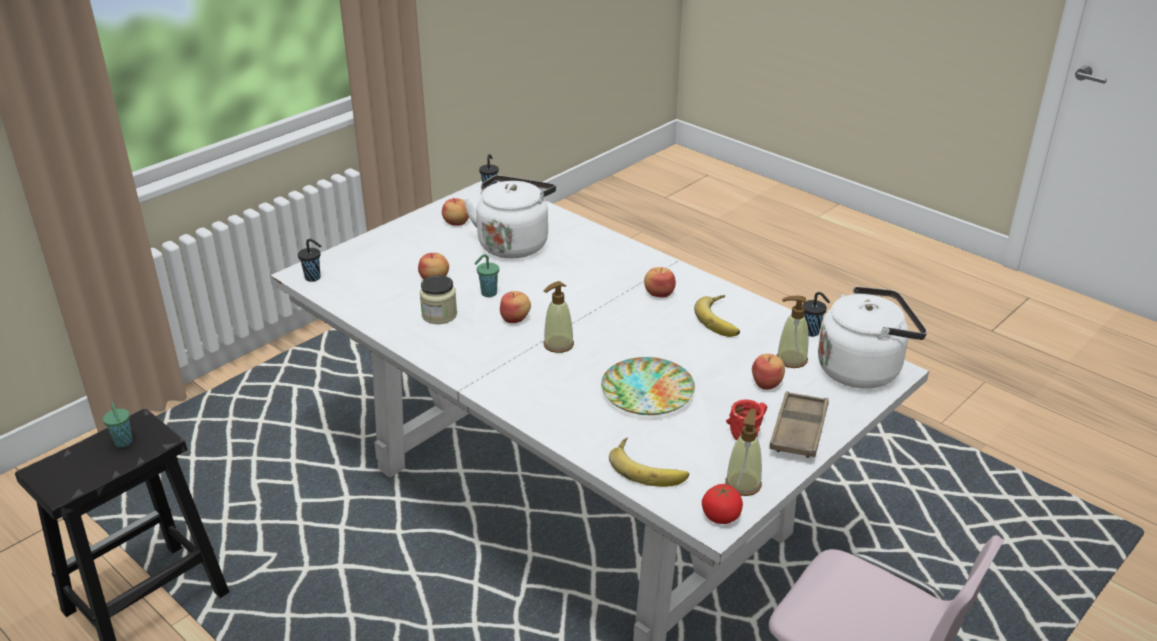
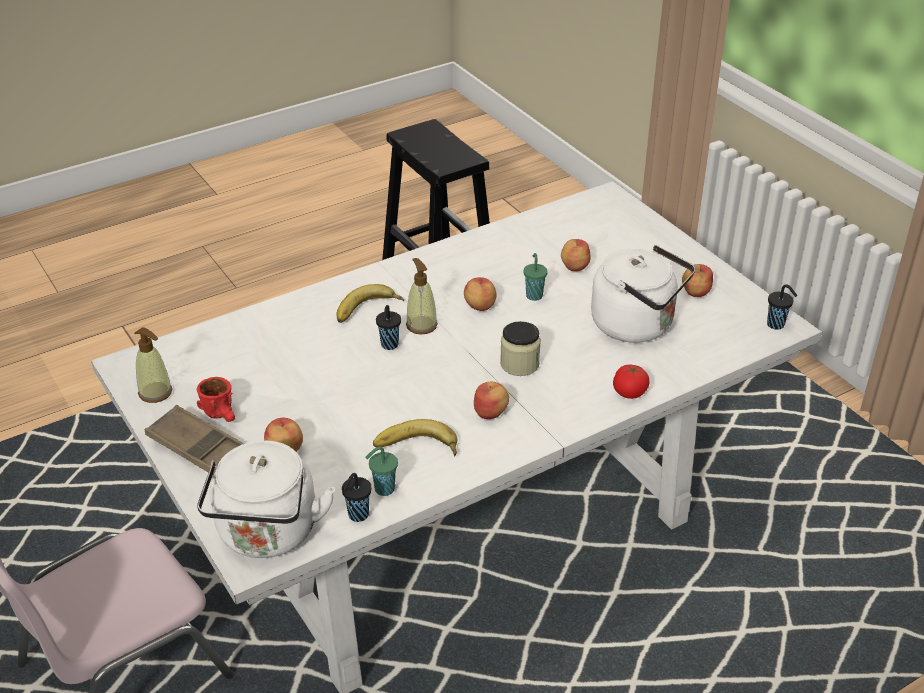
camera: 105 degrees right, 5 degrees up
green cup [103,403,132,447] -> green cup moved to [365,446,398,496]
black cup [298,239,321,282] -> black cup moved to [376,305,401,350]
jar [420,275,457,324] -> jar moved to [500,321,541,376]
plate [601,357,695,415] -> none
banana [609,438,689,487] -> banana moved to [337,284,404,323]
tomato [702,484,743,524] -> tomato moved to [613,364,650,399]
soap dispenser [777,296,808,368] -> none

